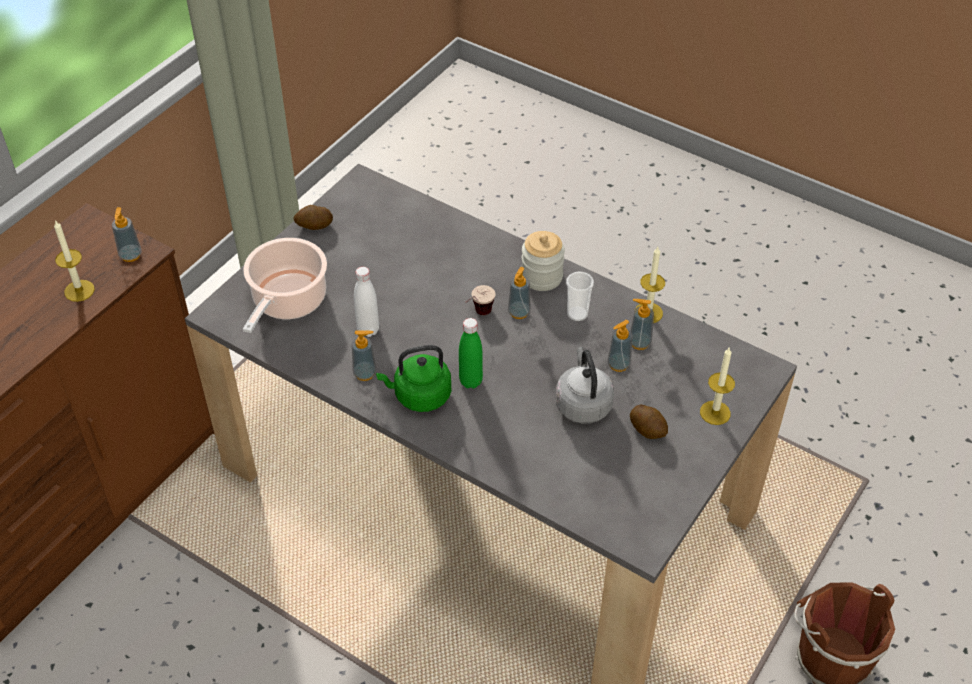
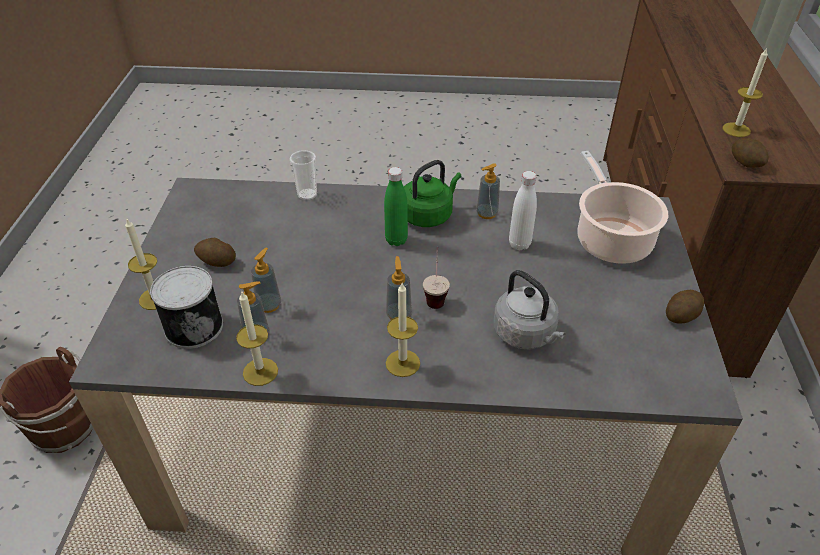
camera: 150 degrees right, 5 degrees down
soap dispenser [112,207,142,262] -> potato [732,137,769,168]
jar [522,231,565,291] -> candle [386,283,420,377]
grey kettle [556,347,614,423] -> grey kettle moved to [494,270,566,349]
cup [566,271,594,321] -> cup moved to [290,150,317,200]
none -> can [150,266,223,349]

